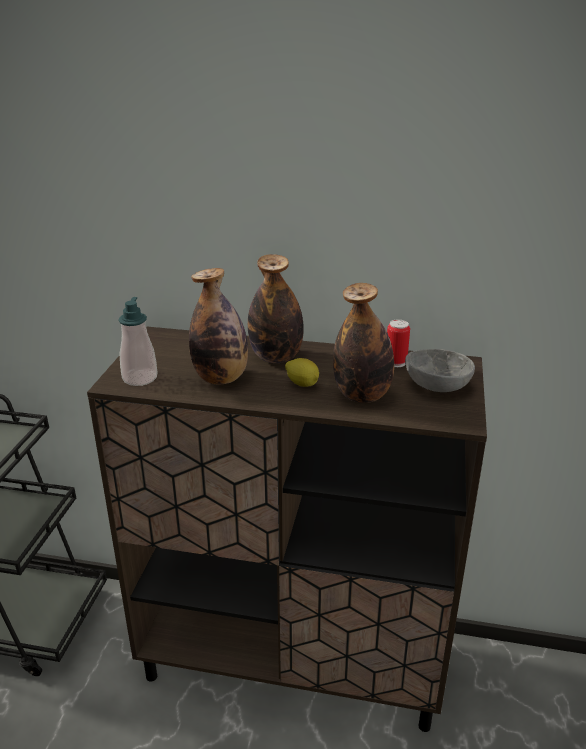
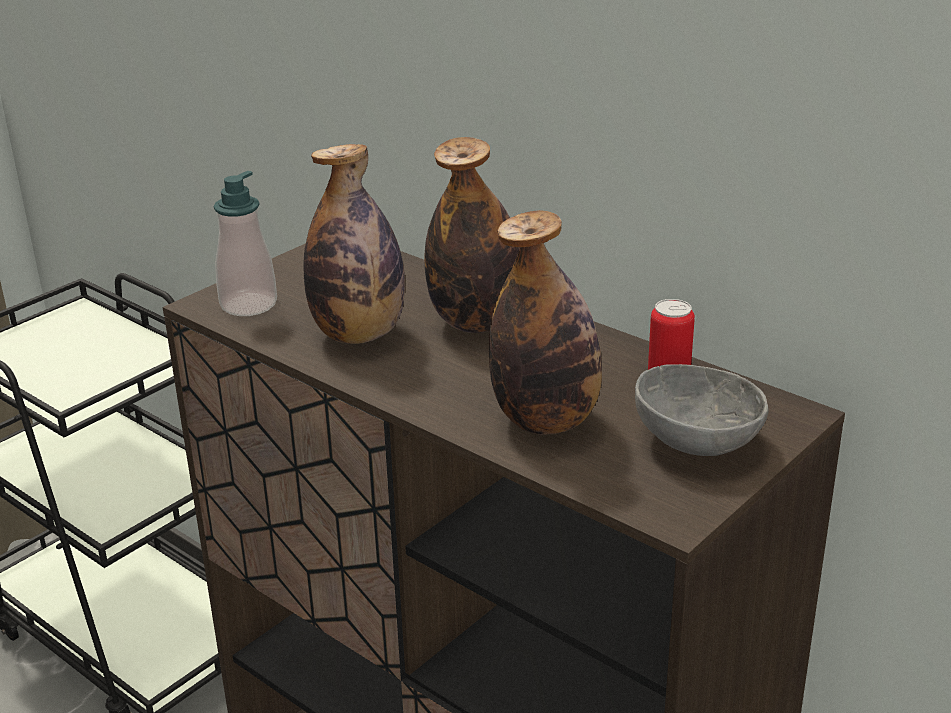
camera: 30 degrees right, 0 degrees up
lemon [285,358,319,387] -> none

